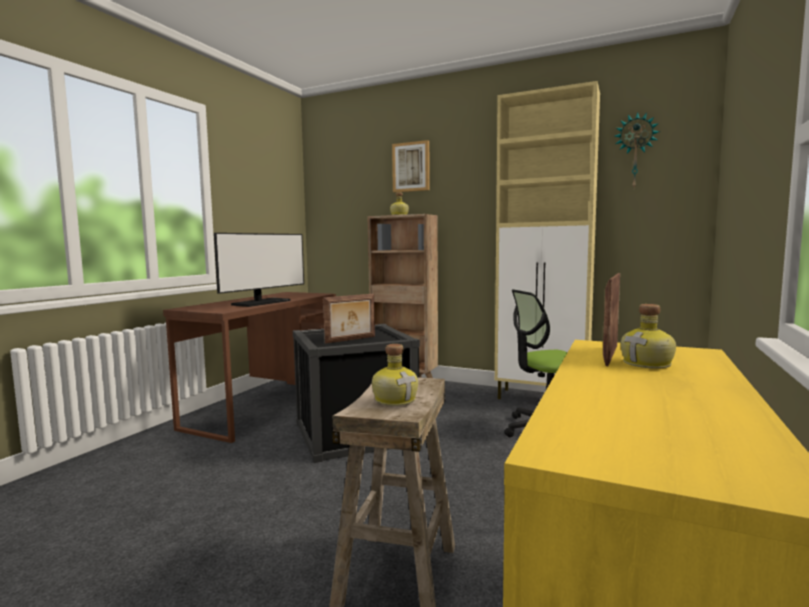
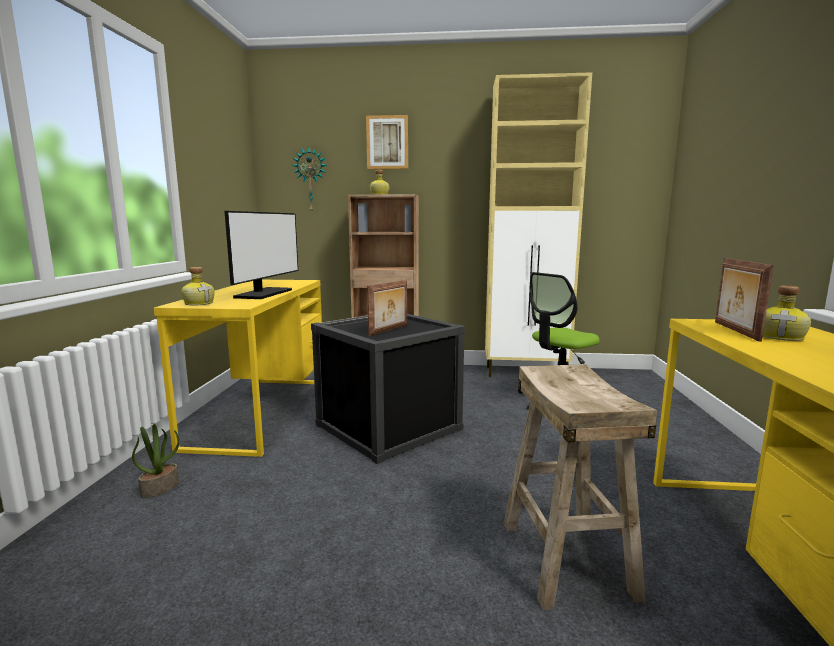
camera: 20 degrees left, 5 degrees up
brown desk [163,292,336,443] -> yellow desk [154,280,322,457]
bottle [372,344,418,406] -> bottle moved to [181,267,214,305]
wall clock [615,112,660,188] -> wall clock moved to [292,147,327,213]
none -> potted plant [132,424,179,498]

